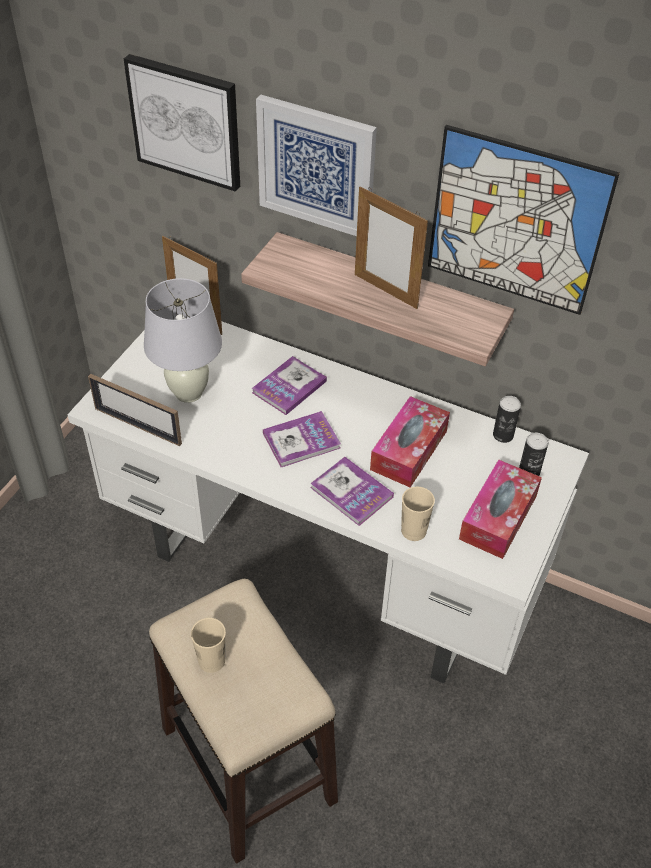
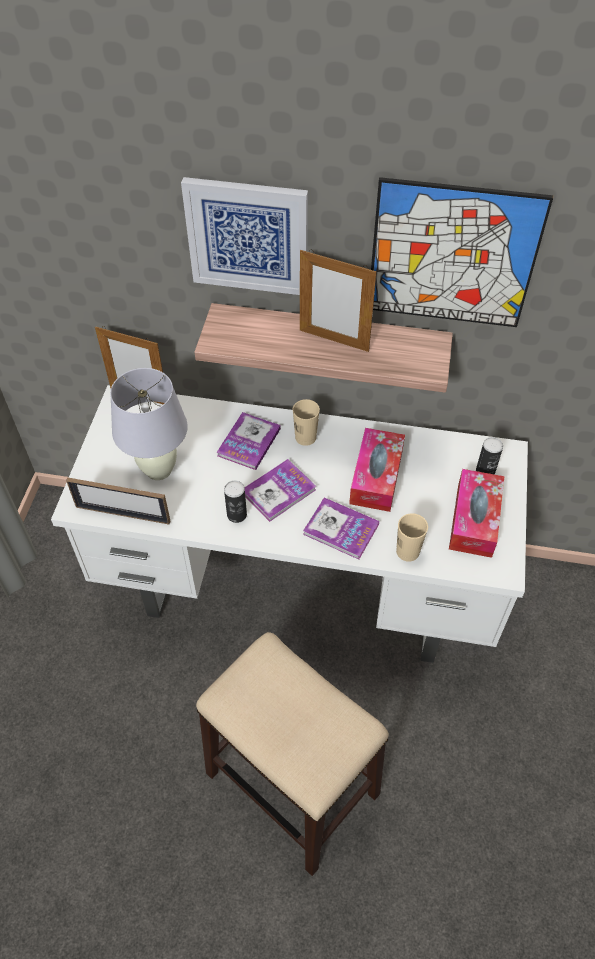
camera: 15 degrees left, 5 degrees up
picture [124,54,240,192] -> none
beige cup [191,618,226,673] -> beige cup moved to [293,399,320,446]
can [493,396,521,443] -> can moved to [224,480,247,523]

